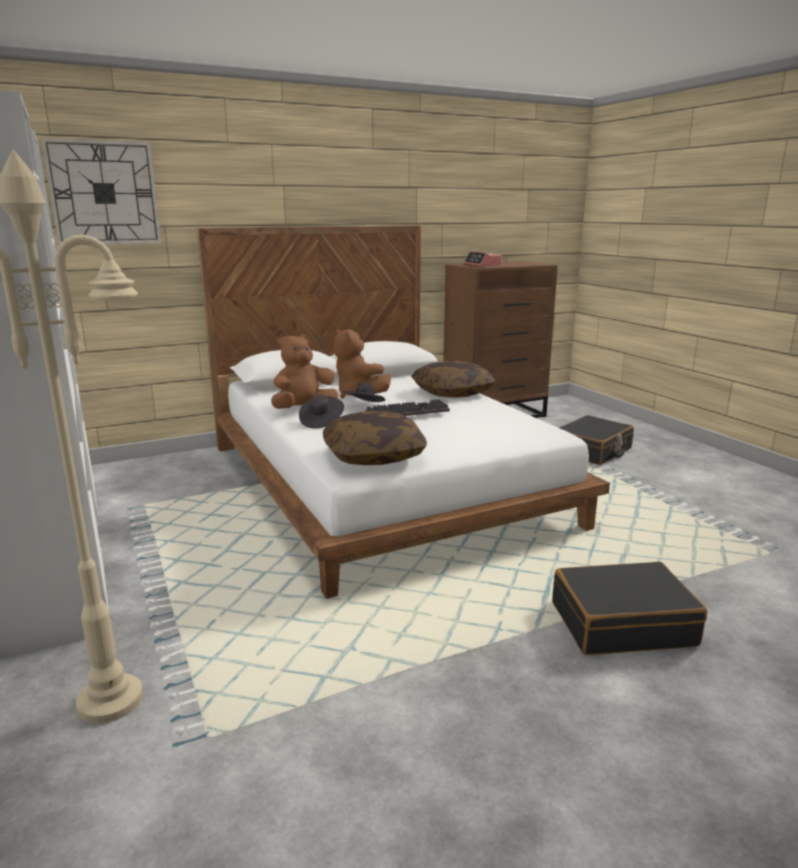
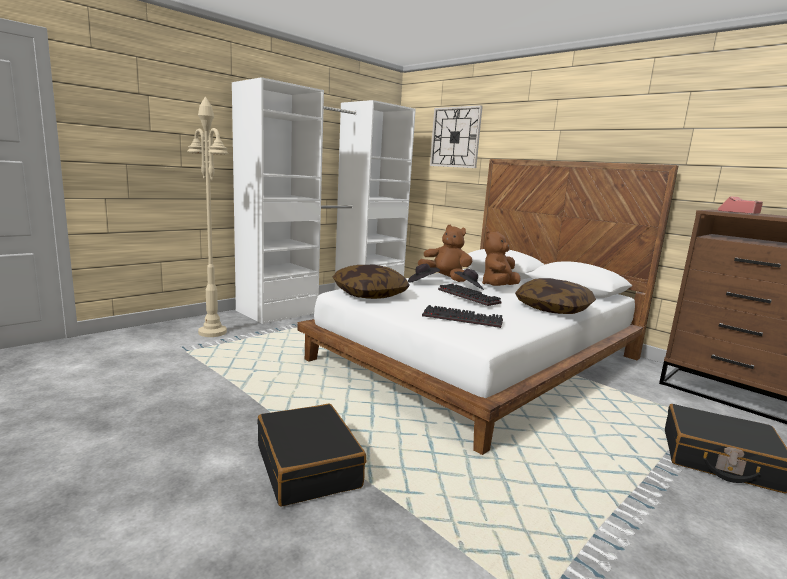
camera: 70 degrees right, 5 degrees down
none -> keyboard [422,305,503,328]

